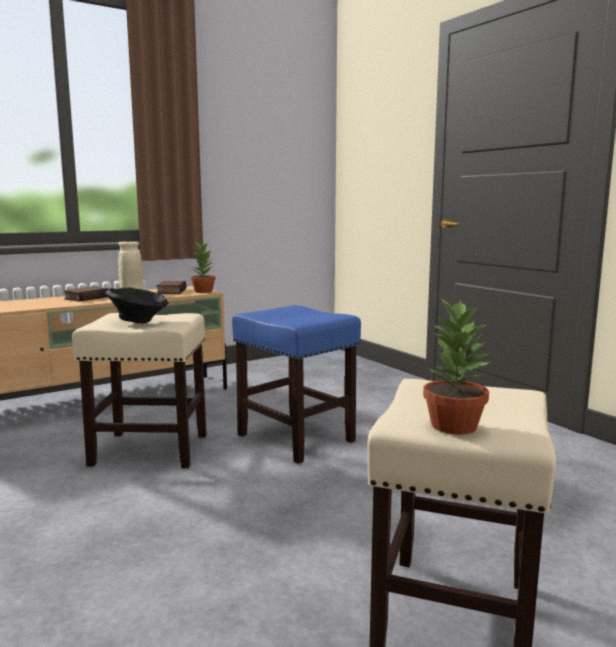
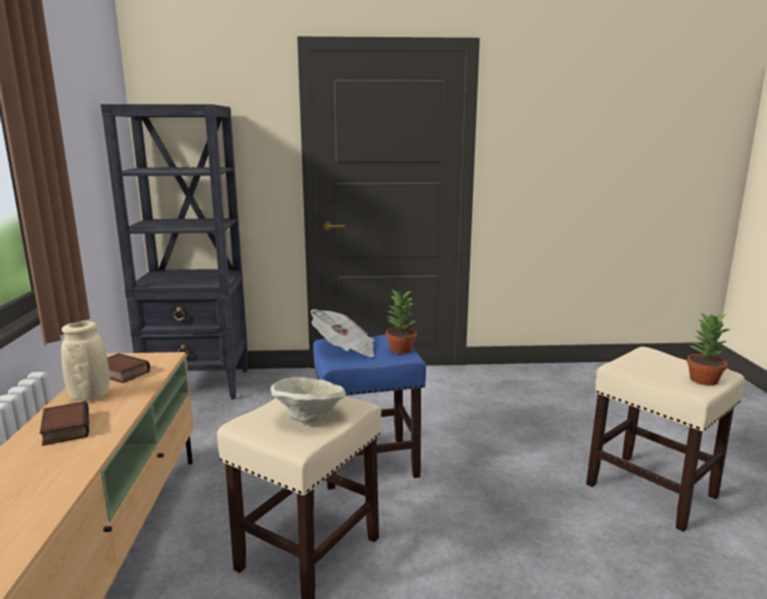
camera: 60 degrees left, 5 degrees up
black bowl [105,288,169,323] -> beige bowl [271,377,346,423]
potted plant [191,242,216,293] -> potted plant moved to [386,290,417,354]
none -> black bookcase [101,104,248,399]
none -> newspaper [310,309,374,357]

